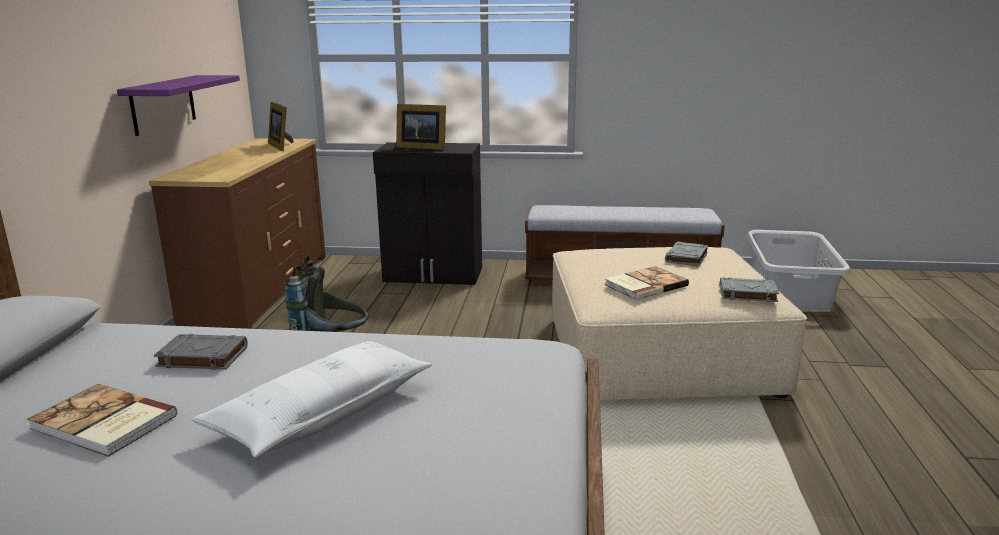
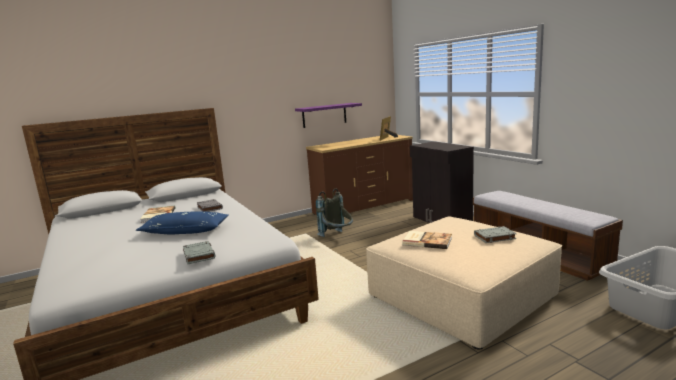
camera: 55 degrees right, 5 degrees down
white pillow [192,341,432,458] -> blue pillow [136,212,229,235]
picture frame [396,104,446,150] -> none
grey book [720,277,779,302] -> grey book moved to [183,241,216,264]

